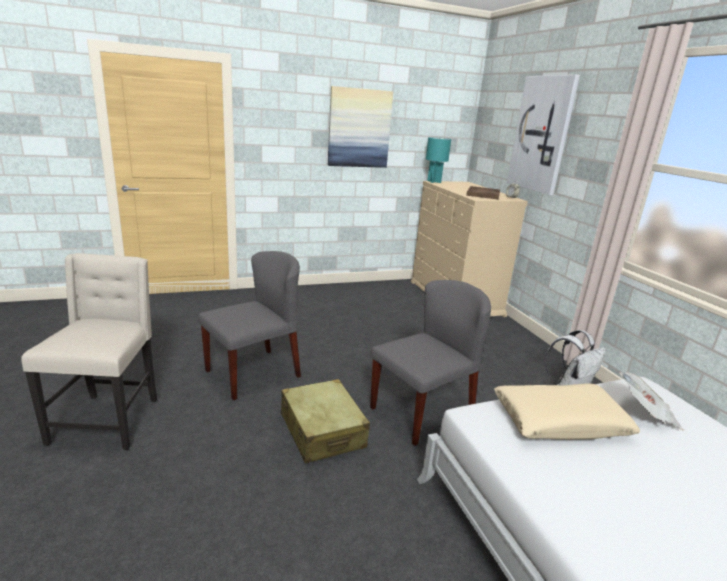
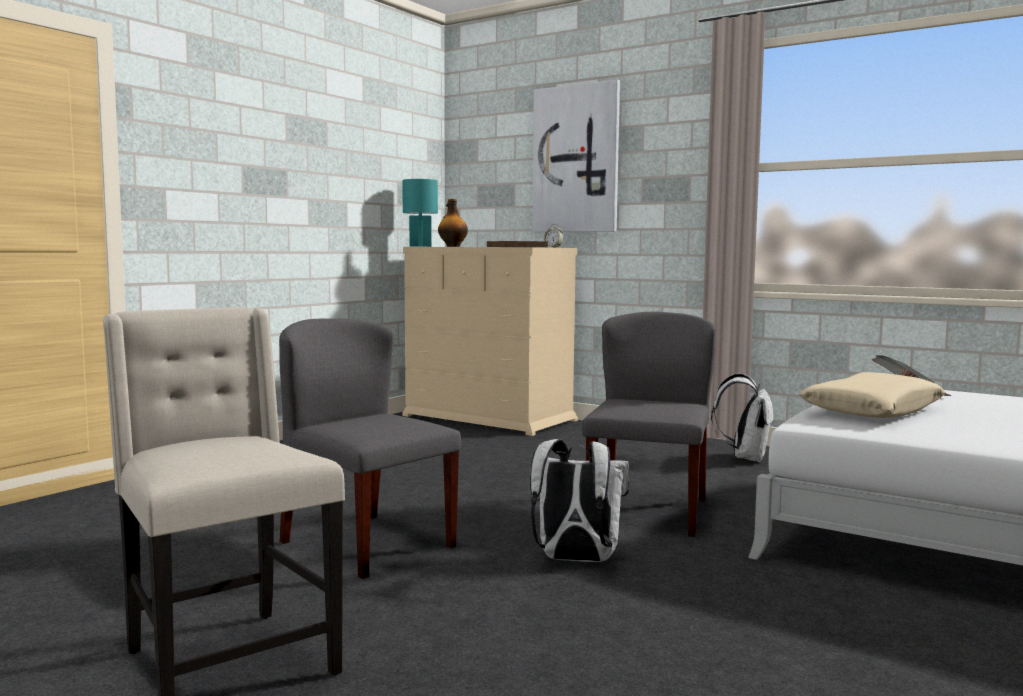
camera: 35 degrees left, 15 degrees down
grey chair [198,251,301,400] -> grey chair turned 60 degrees counterclockwise [279,318,461,579]
beige suitcase [281,379,370,464] -> white backpack [530,439,629,562]
picture [328,86,393,168] -> none
none -> bottle [438,199,468,247]

